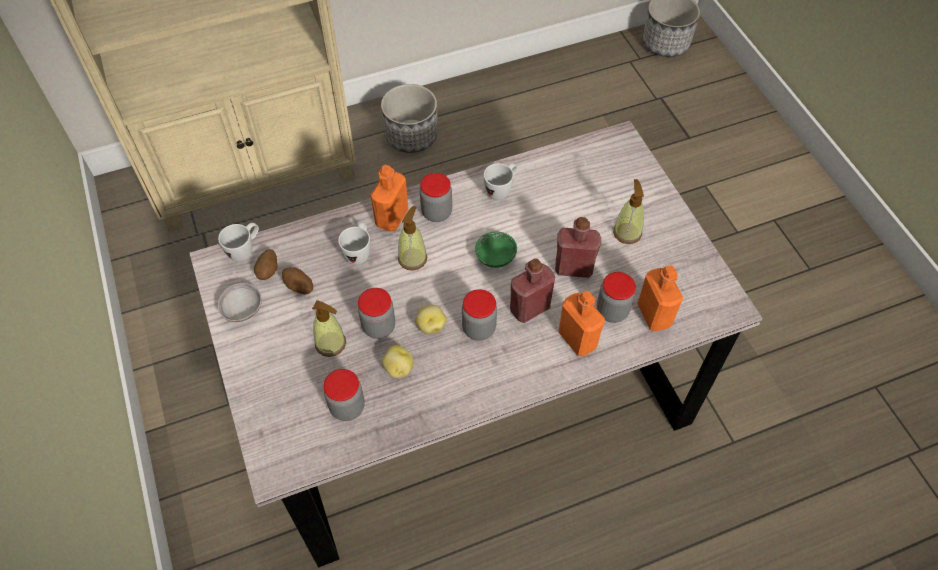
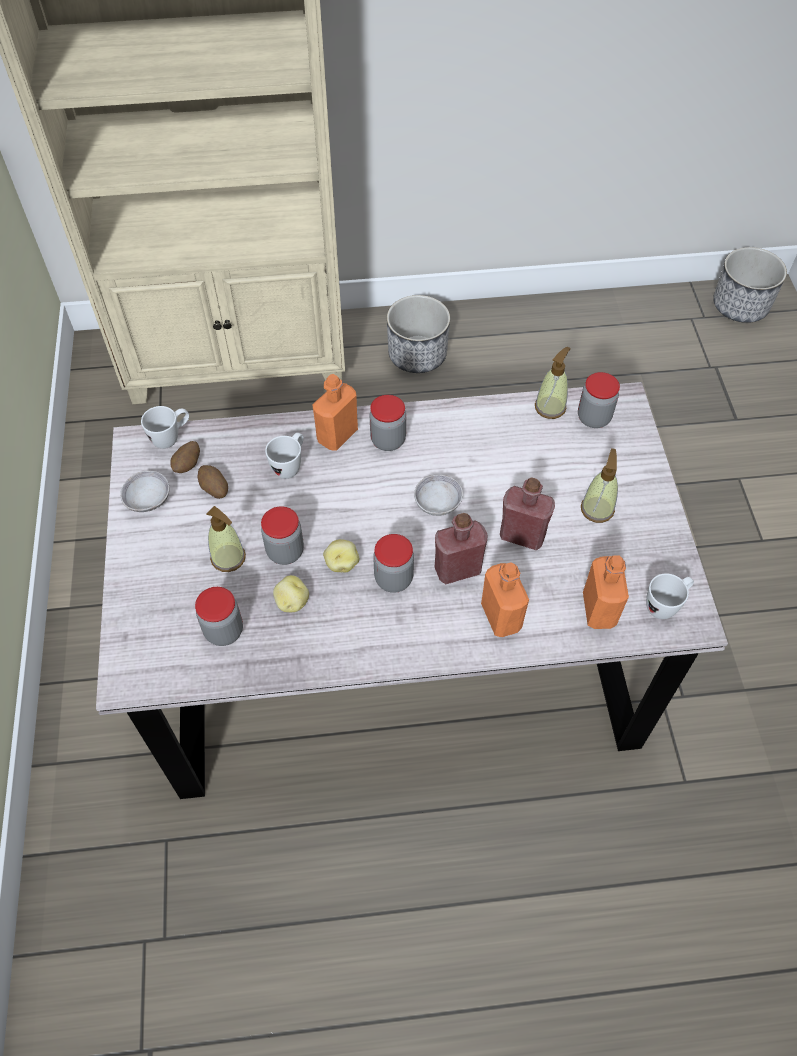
camera: 15 degrees right, 0 degrees up
soap dispenser [398,206,427,271] -> soap dispenser moved to [535,347,571,419]
green bowl [475,232,517,268] -> grey bowl [414,475,463,516]
white mug [484,163,517,200] -> white mug moved to [646,573,694,619]
jar [597,272,636,323] -> jar moved to [578,372,620,428]

